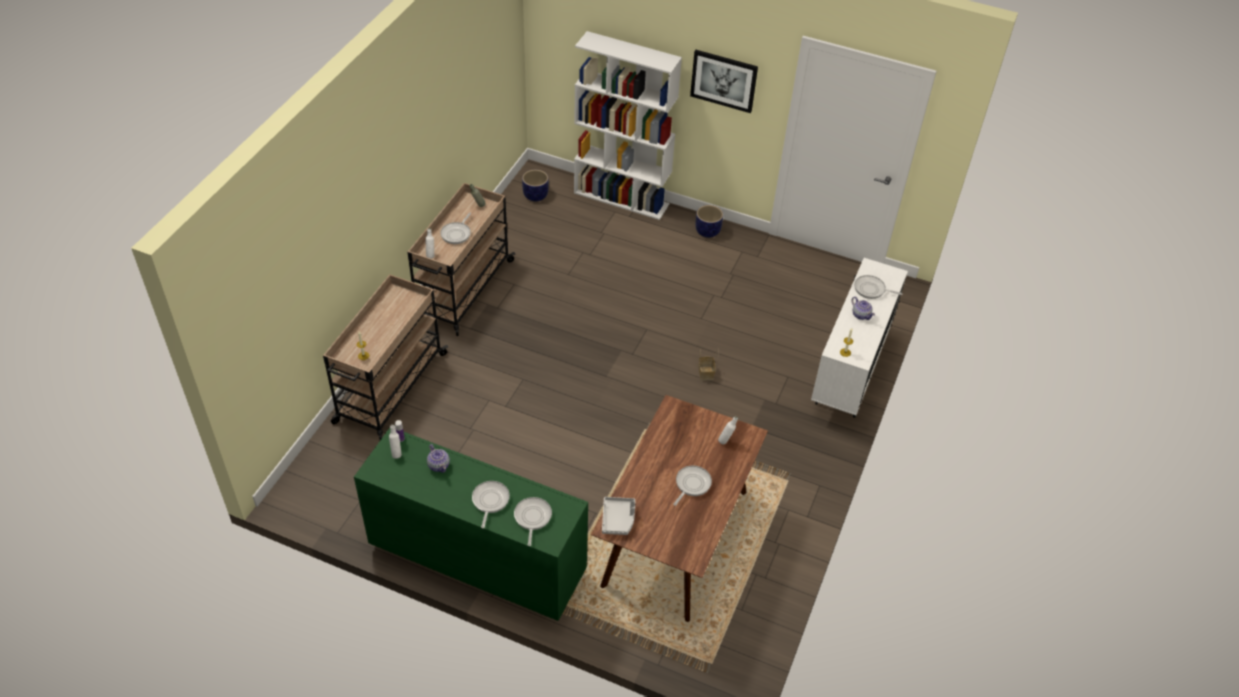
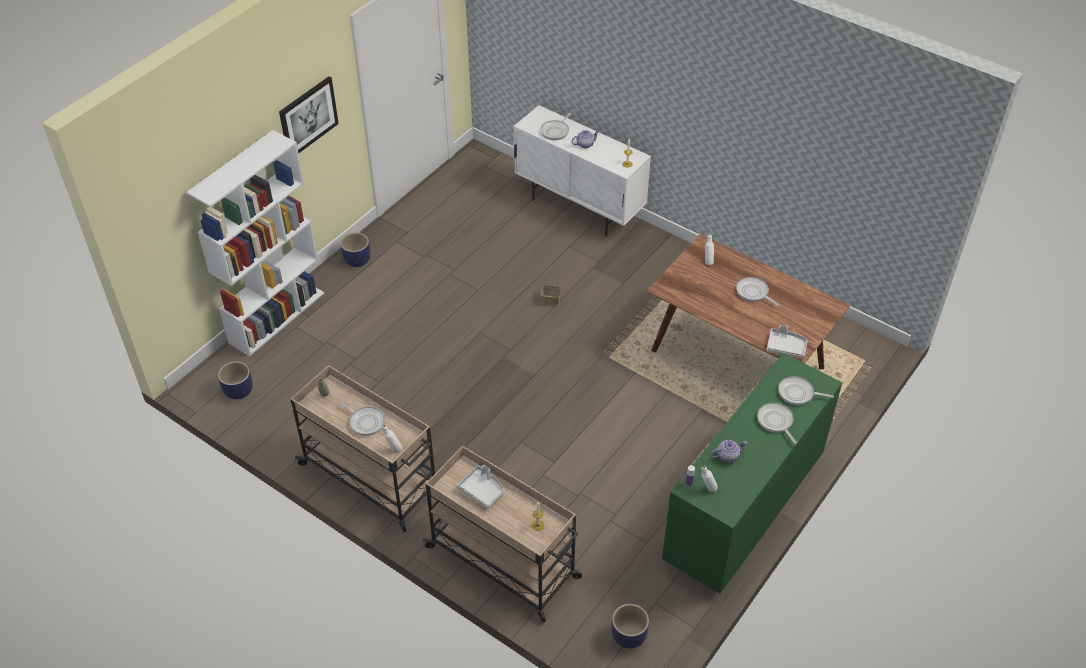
camera: 75 degrees left, 0 degrees up
frying pan [472,481,510,529] -> frying pan turned 45 degrees clockwise [757,403,797,444]
none -> grey tray [457,465,505,509]
none -> planter [611,604,649,649]

